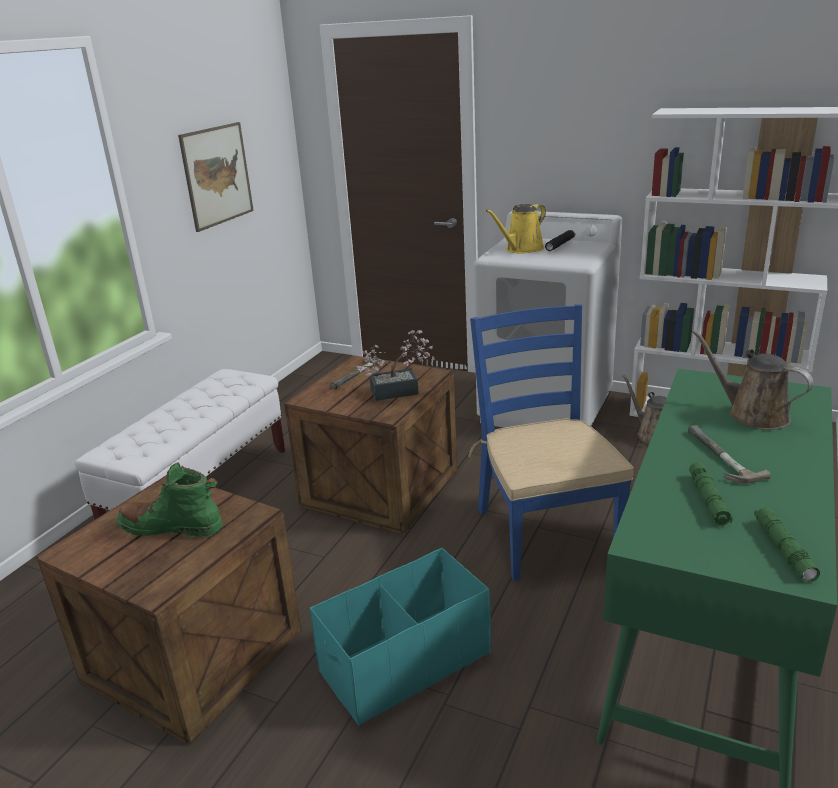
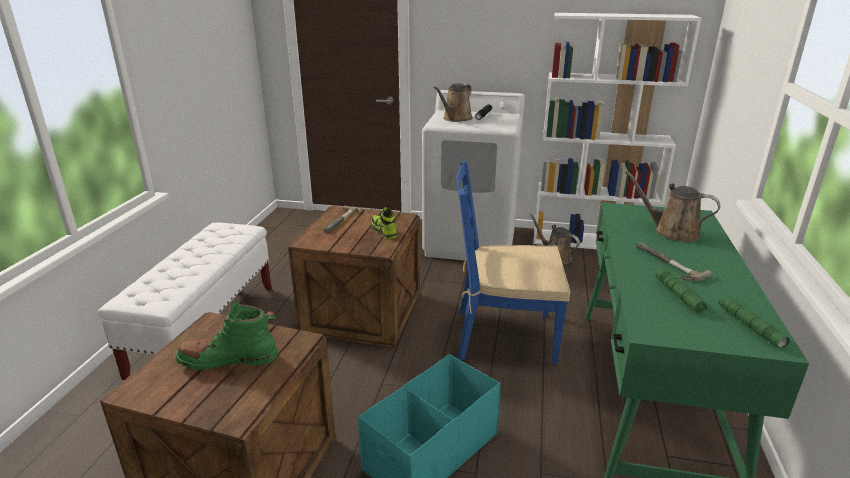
camera: 15 degrees left, 0 degrees up
picture [178,122,254,232] -> none
potted plant [357,330,435,401] -> shoe [371,208,397,239]
blue chair [468,304,634,581] -> blue chair turned 60 degrees counterclockwise [456,161,571,364]
yellow watering can [486,204,546,254] -> brown watering can [434,83,473,122]

